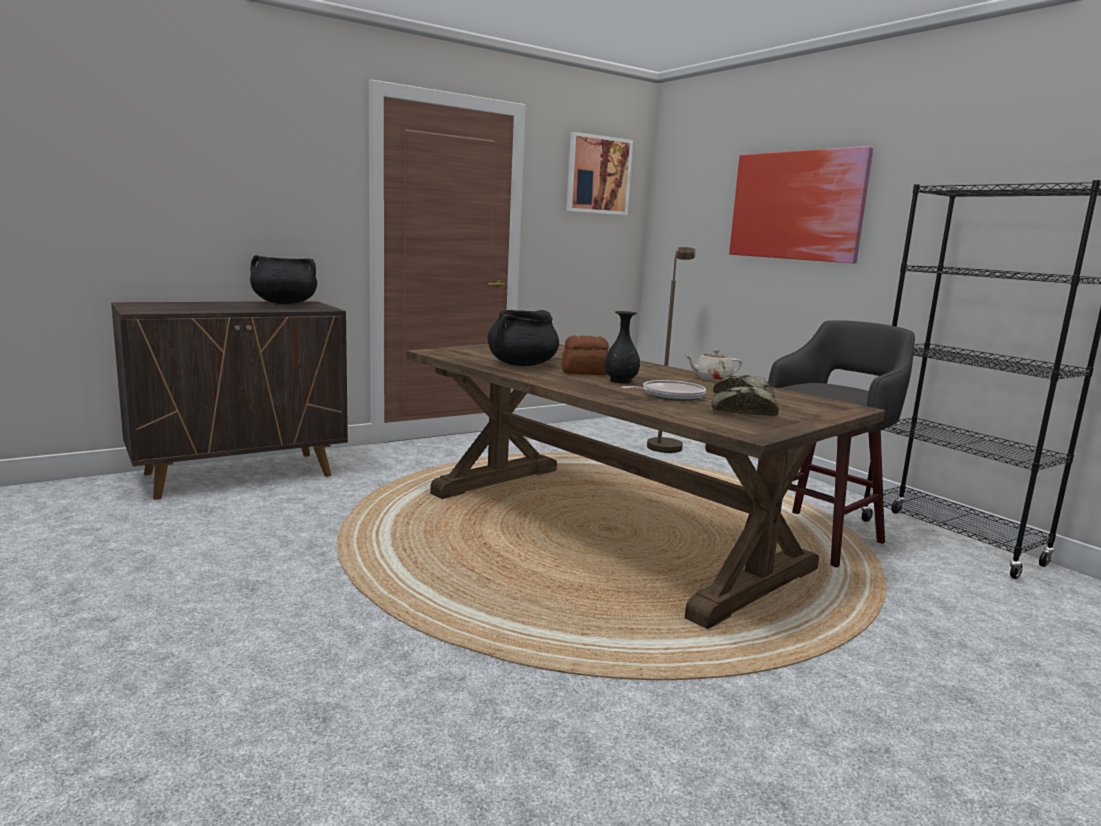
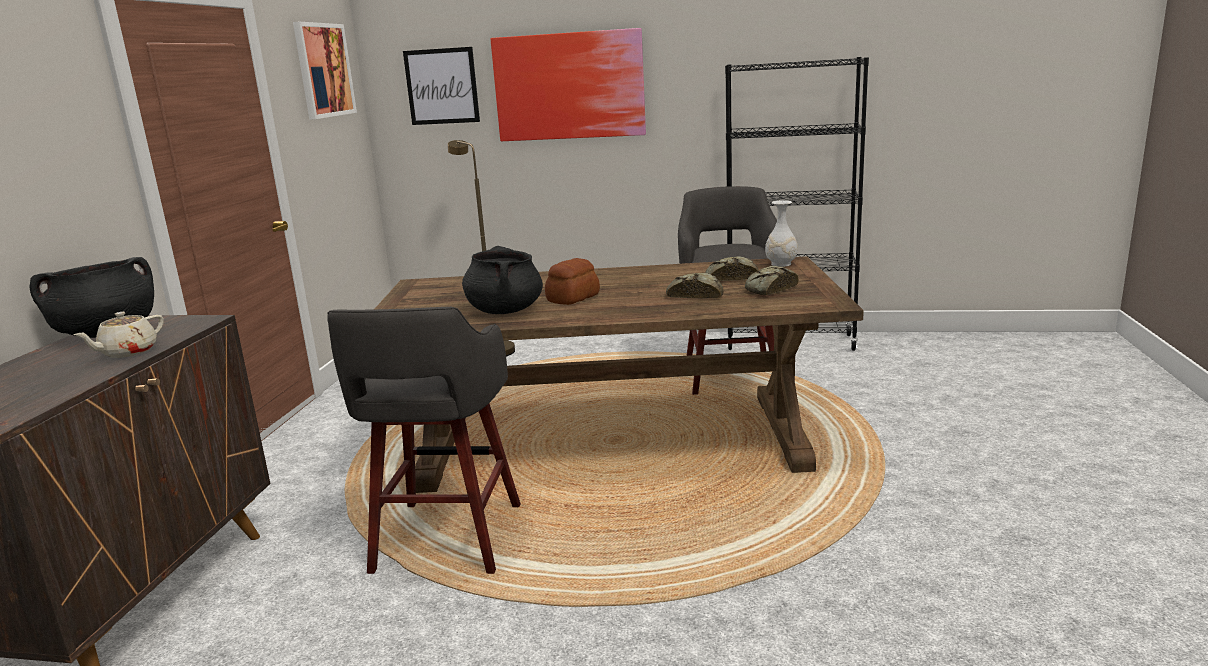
camera: 45 degrees left, 5 degrees up
black vase [605,311,640,384] -> none
frying pan [621,380,706,401] -> bread [666,273,724,298]
beige teapot [685,349,742,381] -> beige teapot moved to [74,312,164,358]
none -> grey stool [327,307,521,574]
none -> picture [403,47,480,125]
none -> white vase [765,200,798,267]

